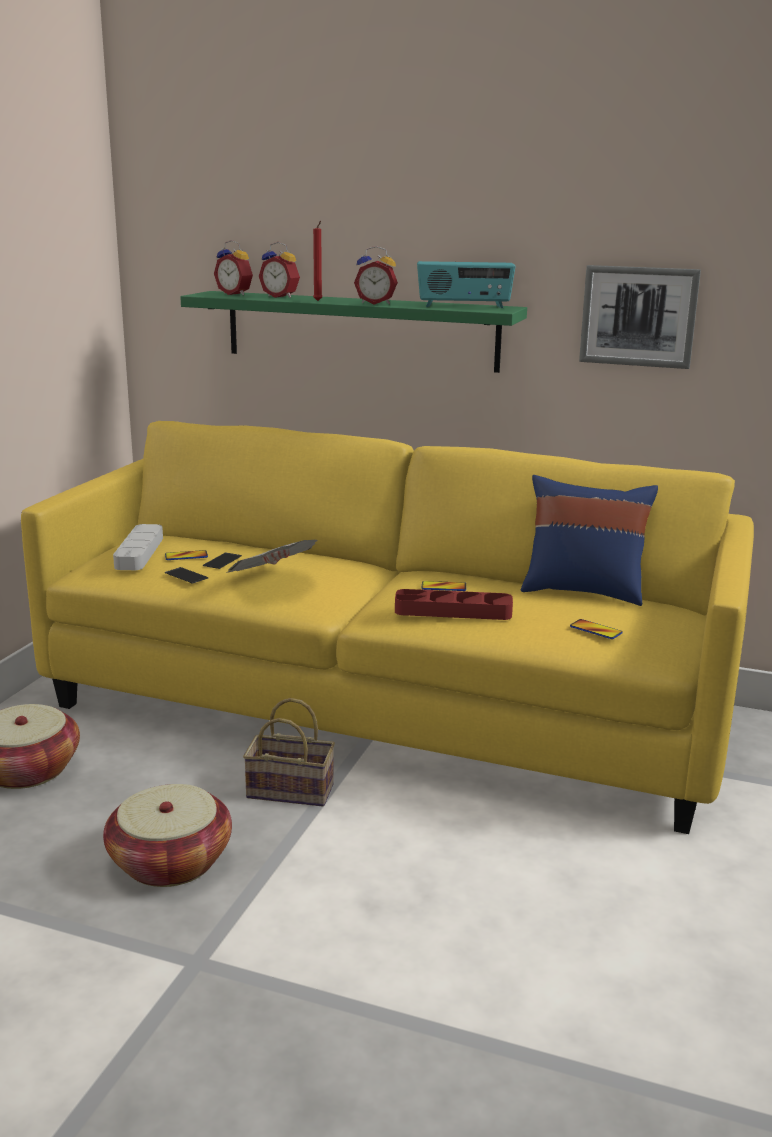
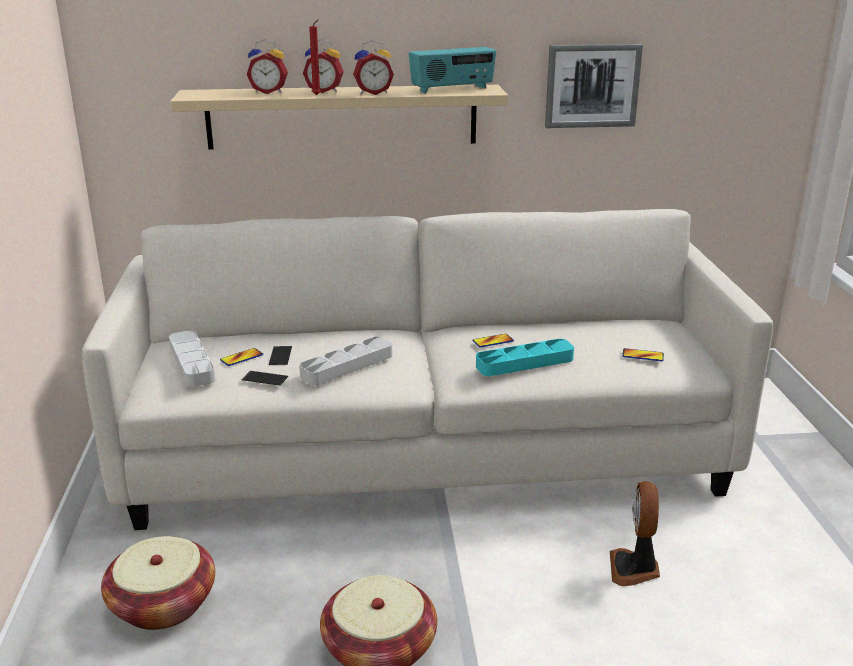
camera: 25 degrees left, 5 degrees up
yellow sofa [21,421,754,834] -> white sofa [82,209,773,530]
green shelf [180,291,527,373] -> beige shelf [170,85,508,150]
alarm clock [214,240,253,295] -> alarm clock moved to [303,39,344,93]
newspaper [228,540,318,572] -> grey tray [299,337,392,385]
basket [243,698,335,807] -> none
red tray [395,589,513,620] -> turquoise tray [476,339,574,376]
blue pillow [521,475,658,606] -> none
none -> fan [610,481,660,586]

